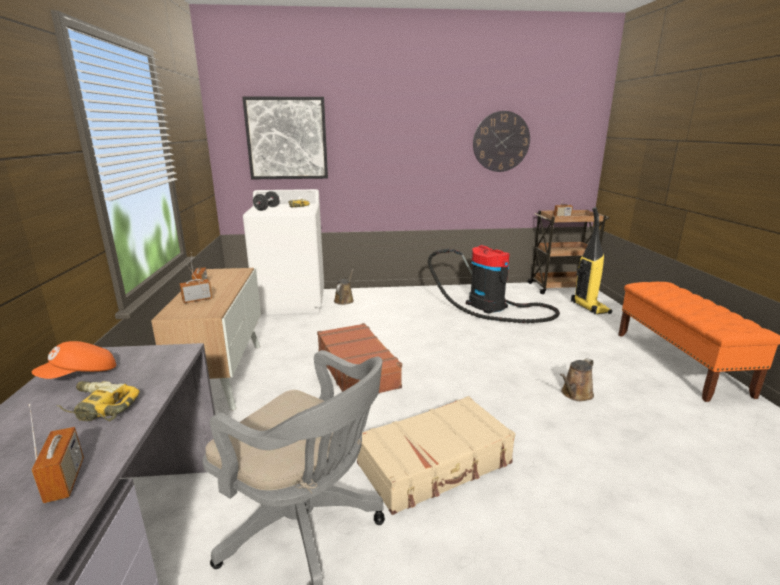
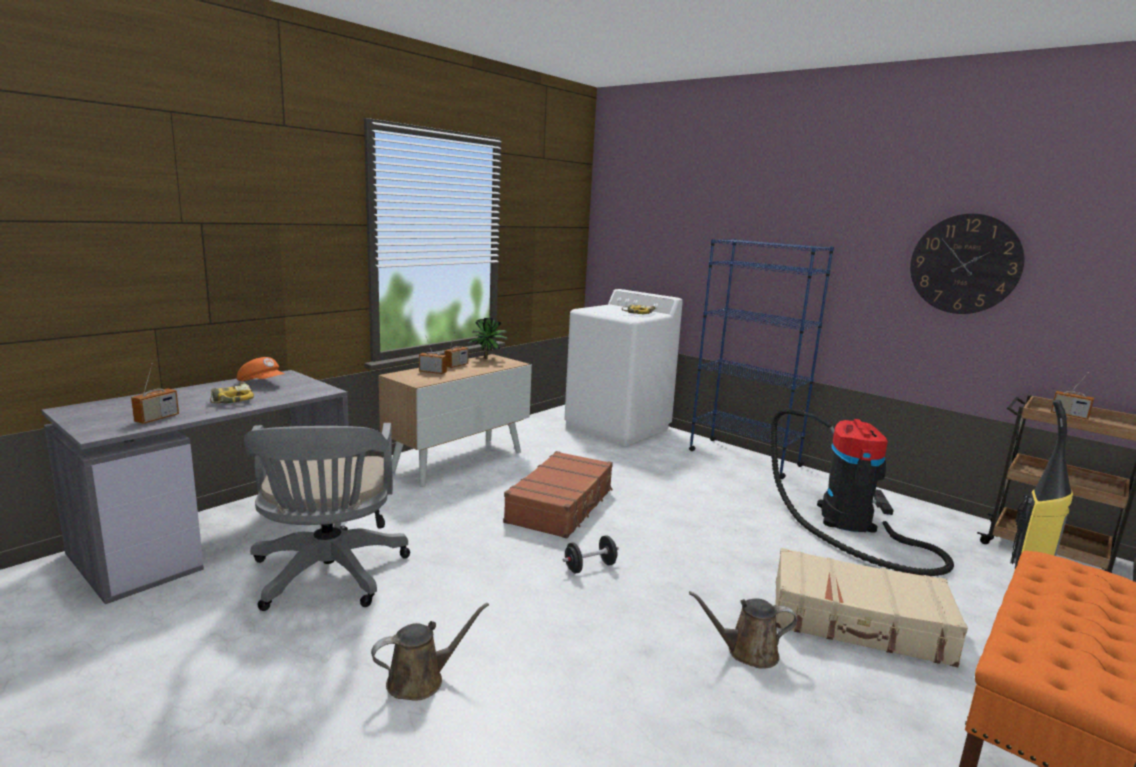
camera: 45 degrees right, 5 degrees down
orange cap [31,341,116,379] -> orange cap turned 150 degrees counterclockwise [237,357,284,381]
picture [242,97,328,179] -> none
black dumbbell [253,191,279,211] -> black dumbbell moved to [563,535,619,573]
brown watering can [334,269,354,305] -> brown watering can moved to [371,603,489,701]
beige suitcase [357,396,515,515] -> beige suitcase moved to [776,548,968,668]
none -> potted plant [468,318,507,359]
none -> blue bookcase [689,239,834,479]

